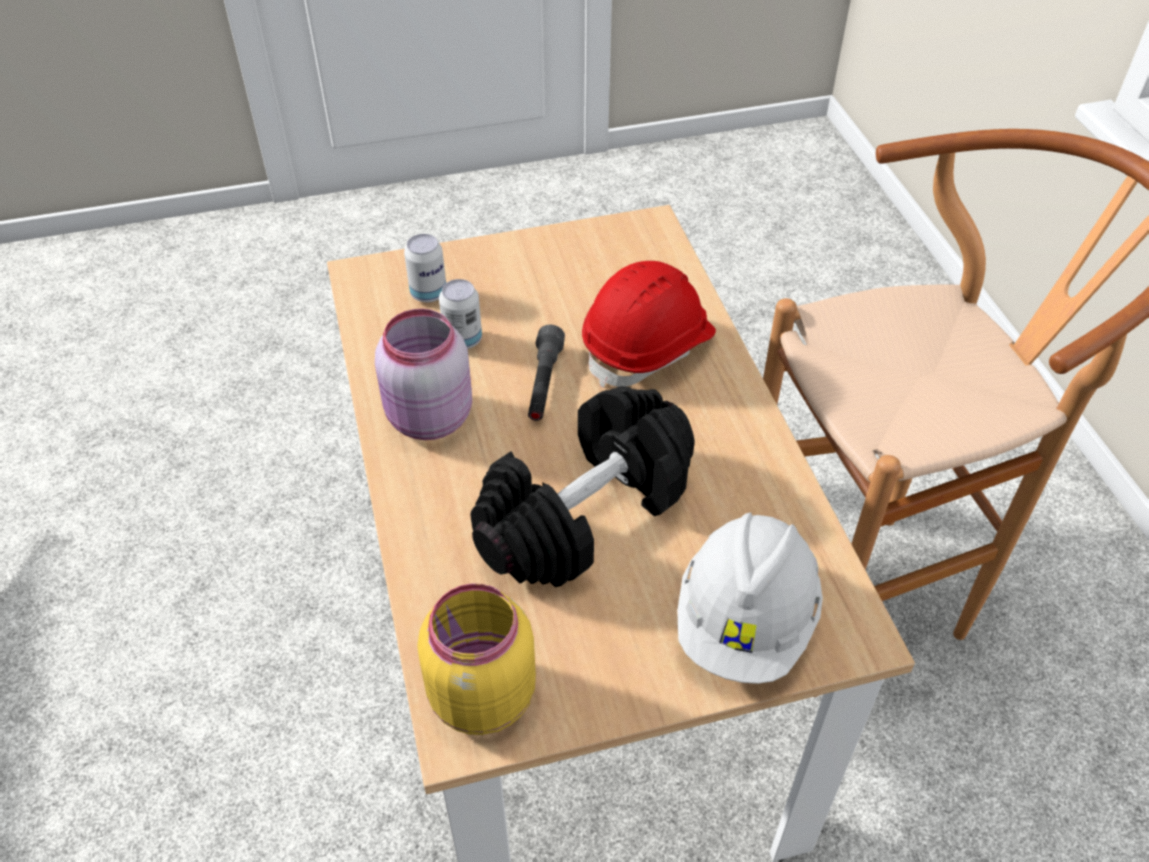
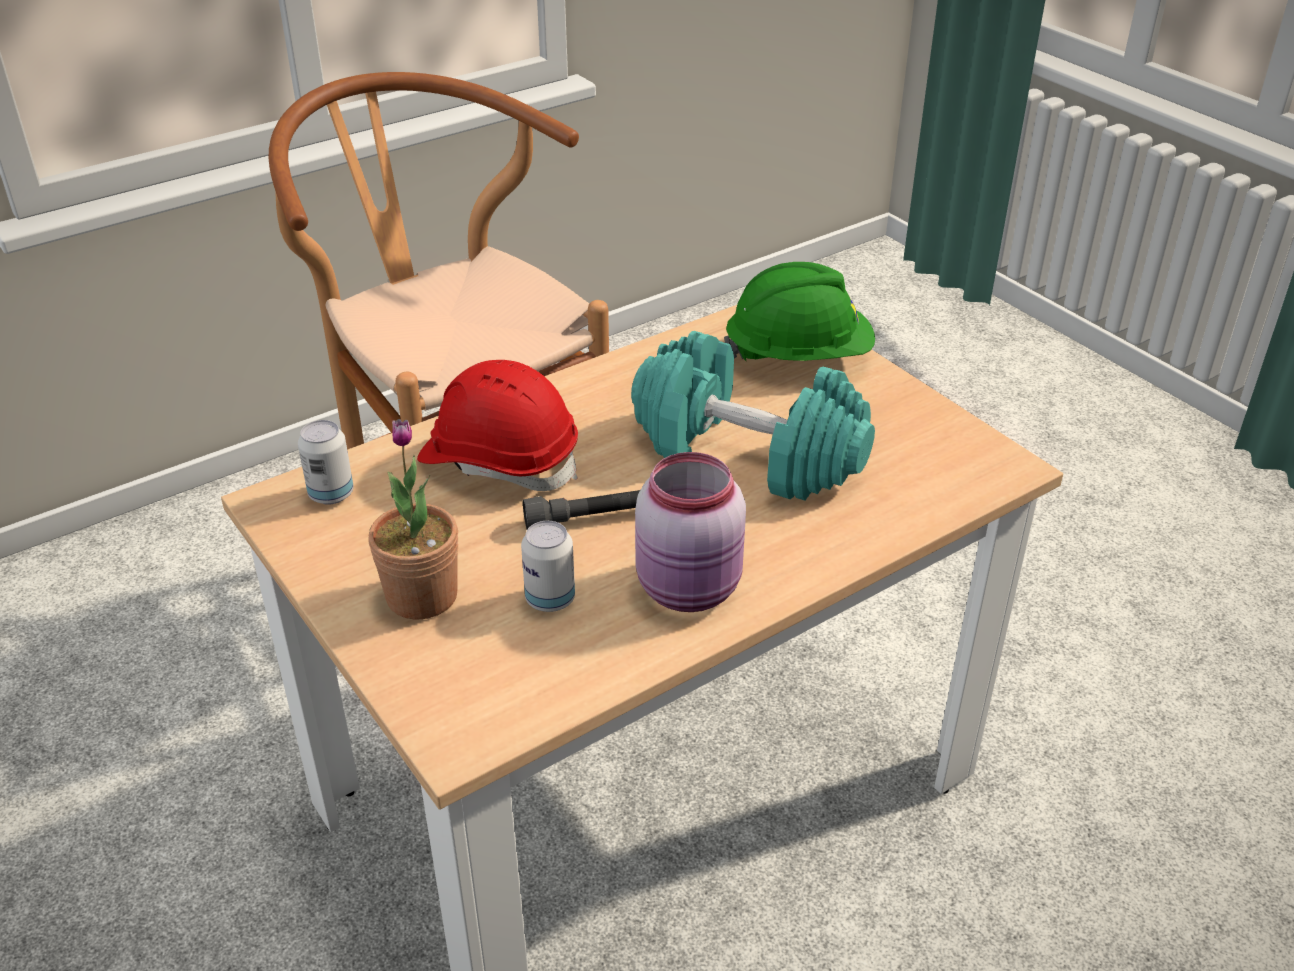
camera: 110 degrees left, 10 degrees down
can [404,234,446,303] -> can moved to [298,420,354,505]
yellow jar [417,583,536,735] -> none
black dumbbell [470,386,695,587] -> turquoise dumbbell [631,331,875,501]
white hard hat [677,512,823,684] -> green hard hat [724,262,875,362]
none -> potted plant [369,419,458,620]

